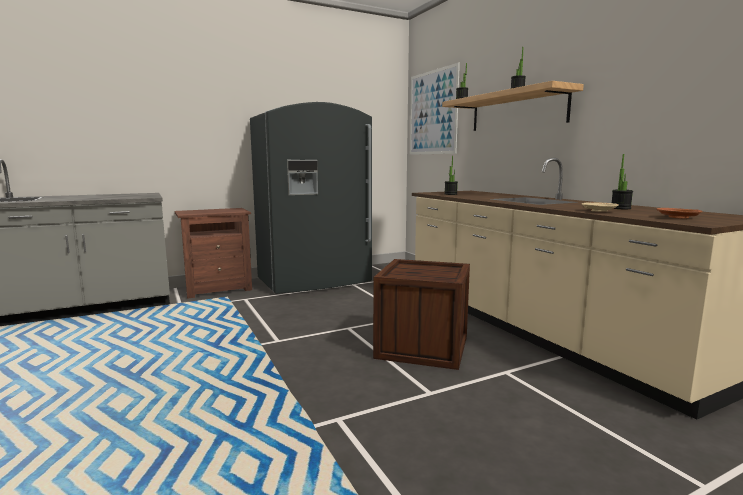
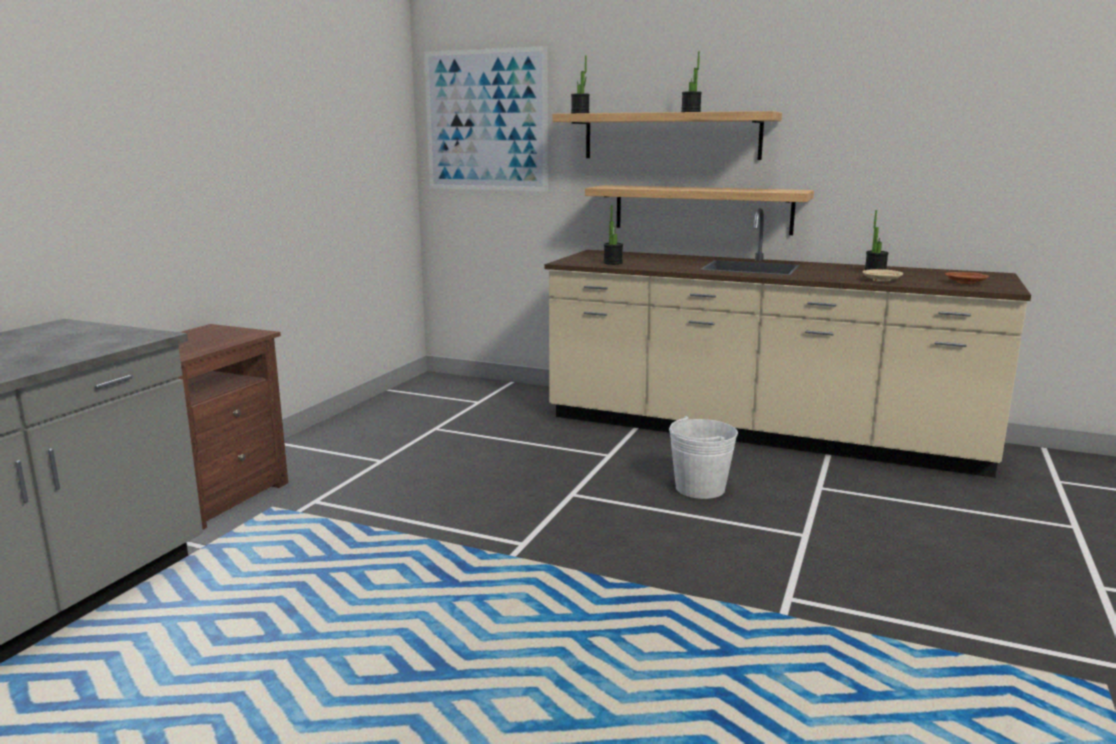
camera: 40 degrees left, 5 degrees up
grey fridge [250,102,372,294] -> none
crate [373,259,470,370] -> white bucket [669,416,738,499]
none -> shelf [585,185,814,235]

